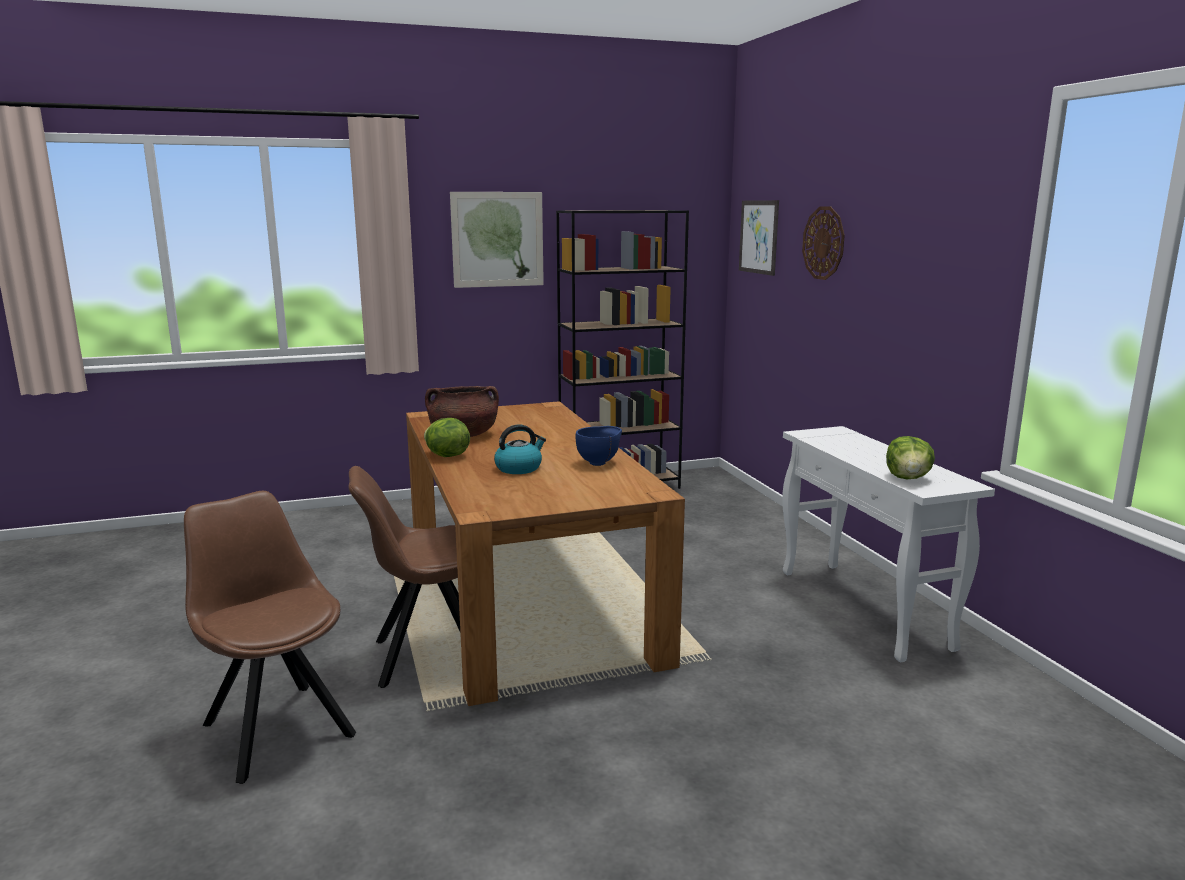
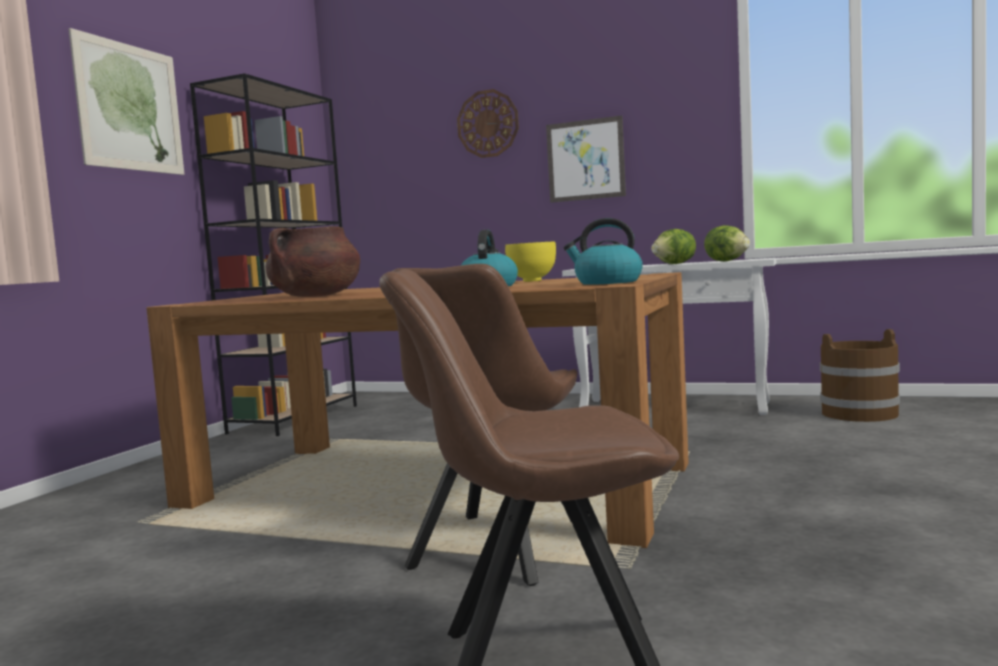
camera: 50 degrees left, 10 degrees down
lettuce [424,418,470,457] -> lettuce moved to [651,229,696,264]
blue bowl [576,426,622,466] -> yellow bowl [505,242,556,282]
picture [739,200,779,276] -> picture moved to [546,115,626,203]
none -> kettle [563,218,643,285]
none -> brown bucket [820,329,900,422]

